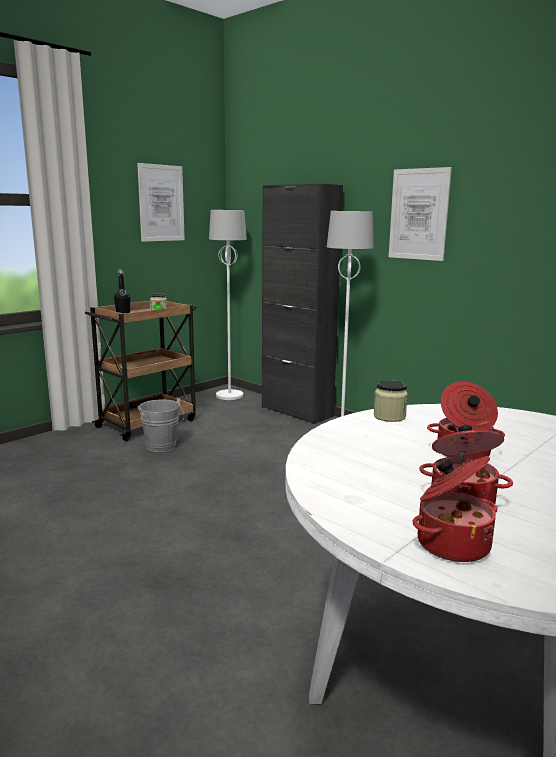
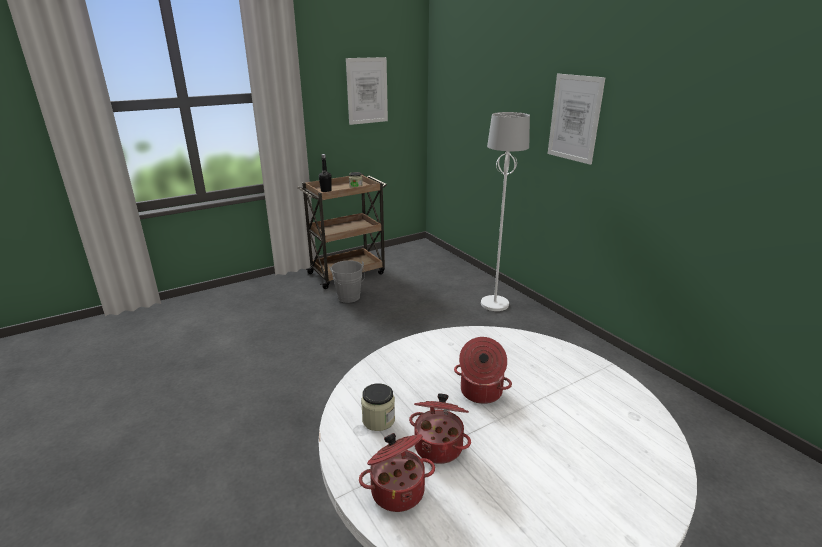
camera: 15 degrees right, 10 degrees up
white floor lamp [209,210,247,400] -> none
black cabinet [262,183,343,424] -> none
jar [374,380,408,422] -> jar moved to [361,383,395,431]

